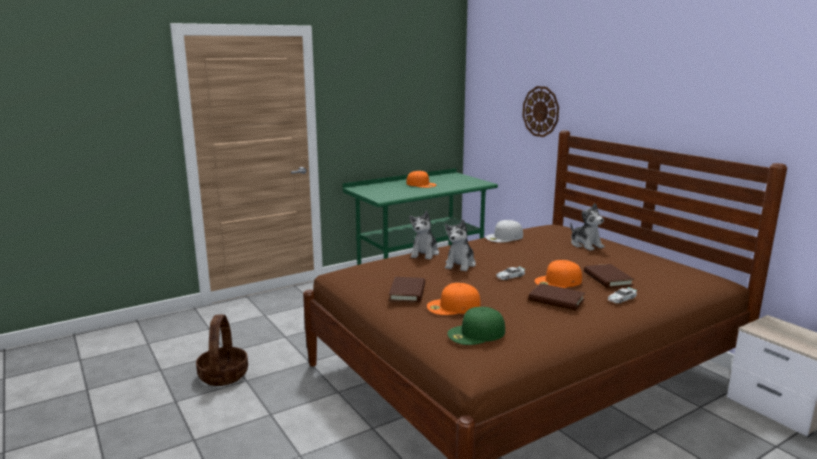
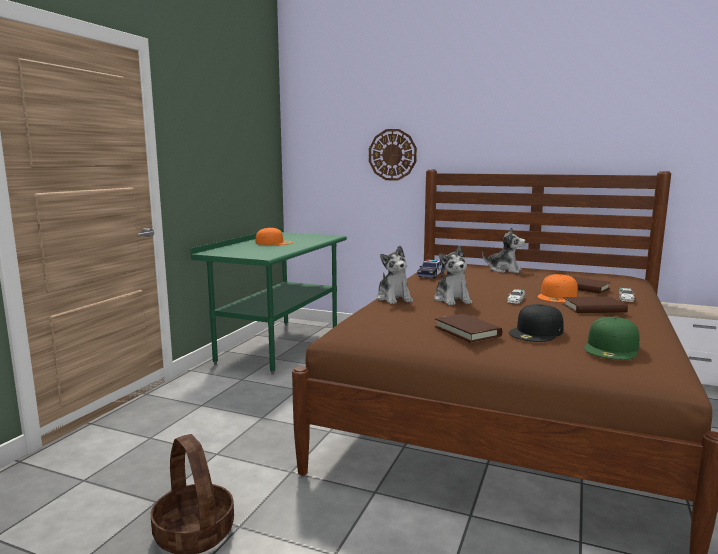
camera: 35 degrees left, 5 degrees down
orange cap [427,283,481,315] -> black cap [509,304,564,342]
white cap [485,220,523,243] -> toy car [417,259,445,278]

